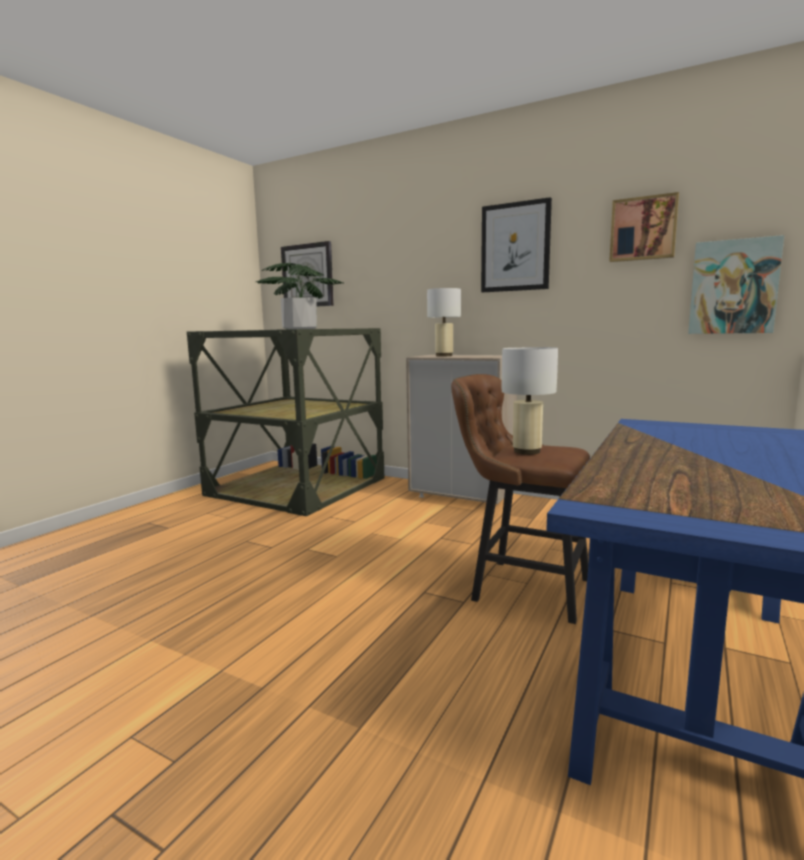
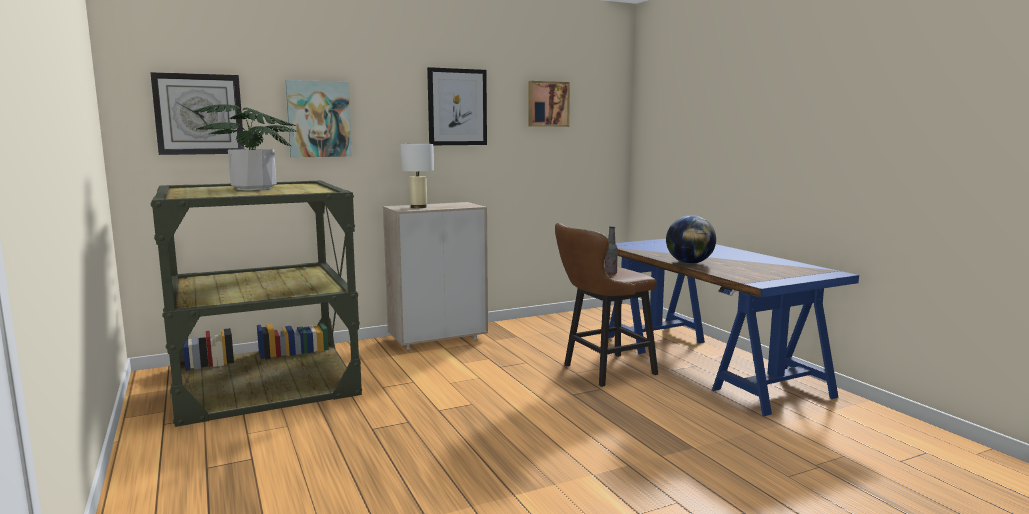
camera: 55 degrees left, 0 degrees up
white table lamp [502,347,558,455] -> bottle [605,226,618,275]
picture [688,235,784,334] -> picture moved to [286,80,352,158]
none -> globe [666,215,716,264]

